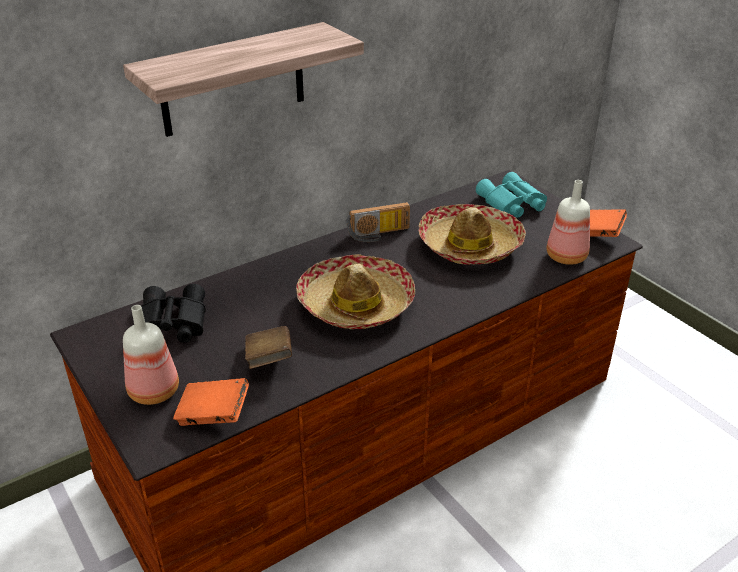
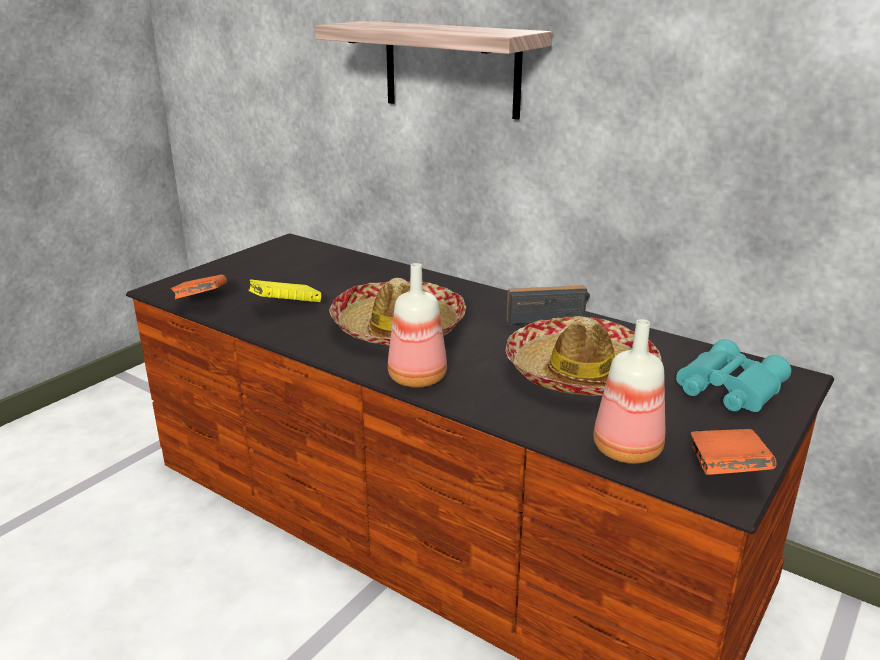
camera: 70 degrees right, 10 degrees down
bottle [123,305,179,405] -> bottle moved to [388,263,447,388]
black binoculars [141,284,206,343] -> none
brown book [245,326,292,369] -> yellow book [249,279,321,302]
radio [347,202,410,242] -> radio turned 120 degrees clockwise [507,286,590,325]

